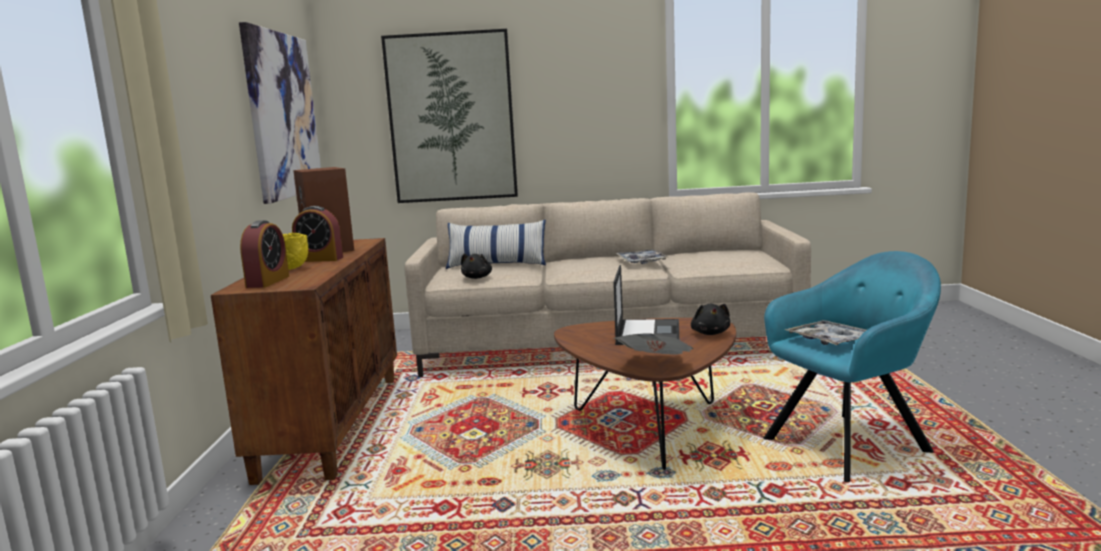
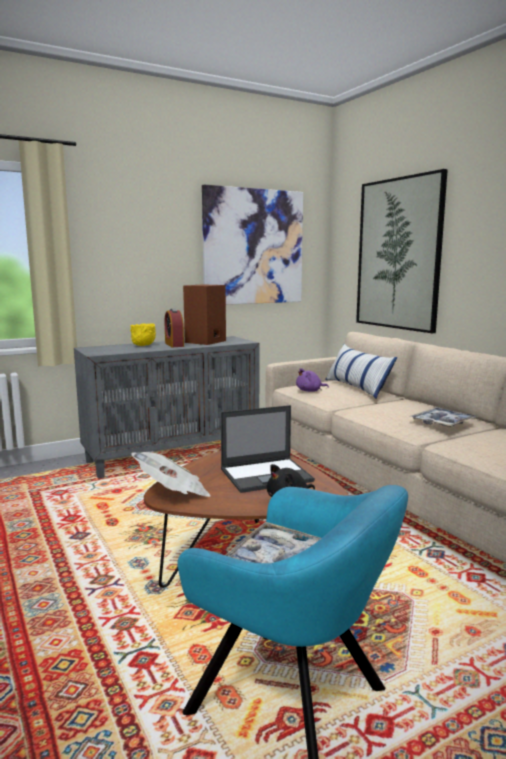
camera: 60 degrees right, 0 degrees up
brown cabinet [211,238,397,485] -> grey cabinet [74,336,260,479]
alarm clock [240,220,289,288] -> none
black plush toy [461,254,492,279] -> purple plush toy [296,368,329,392]

